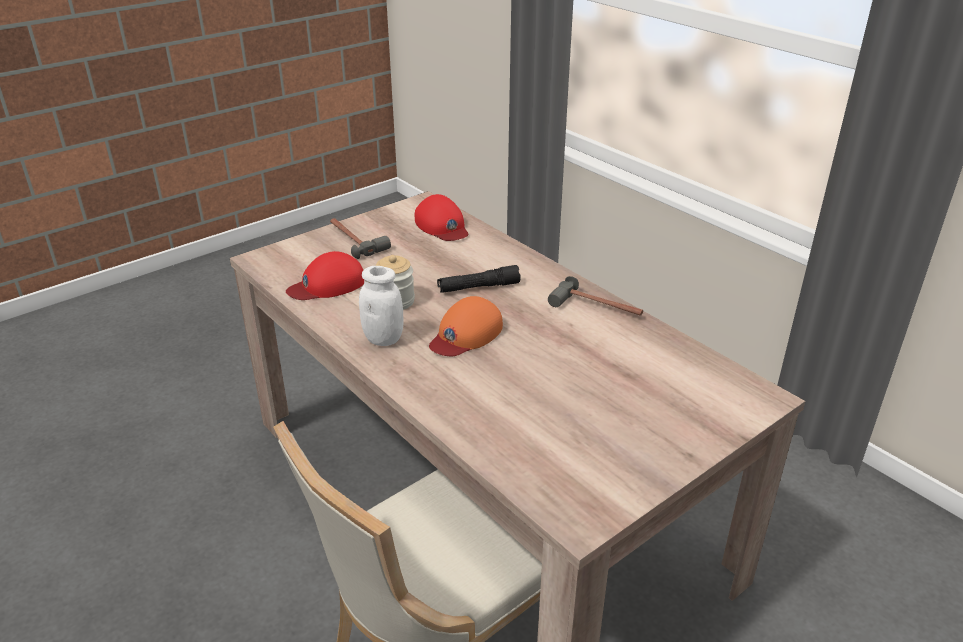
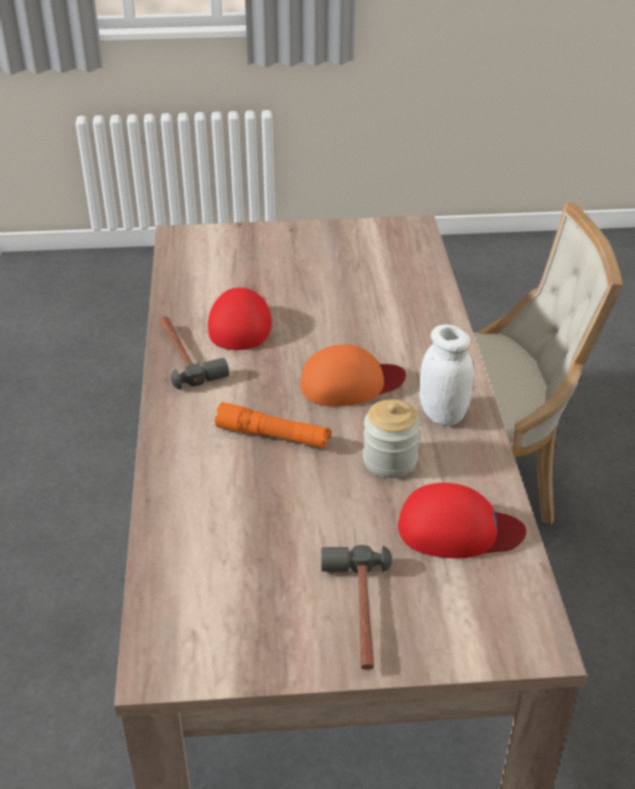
camera: 145 degrees left, 5 degrees up
red cap [415,194,469,241] -> red cap moved to [208,287,272,350]
black flashlight [437,265,521,293] -> orange flashlight [215,402,331,448]

